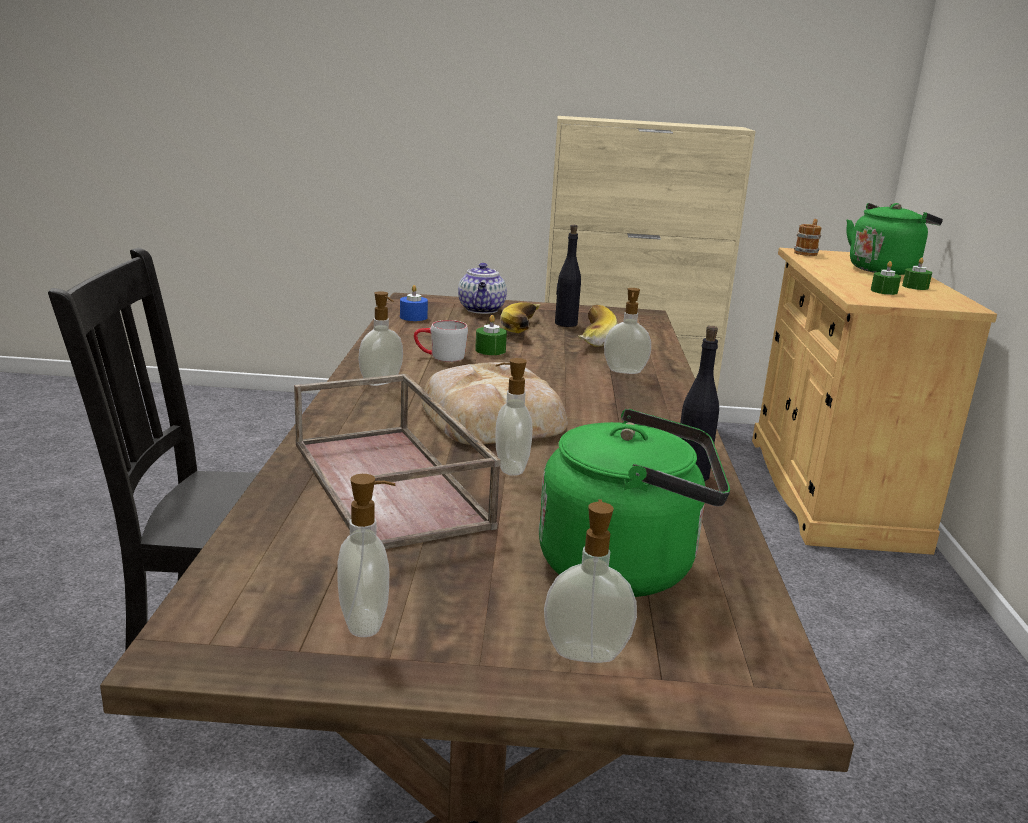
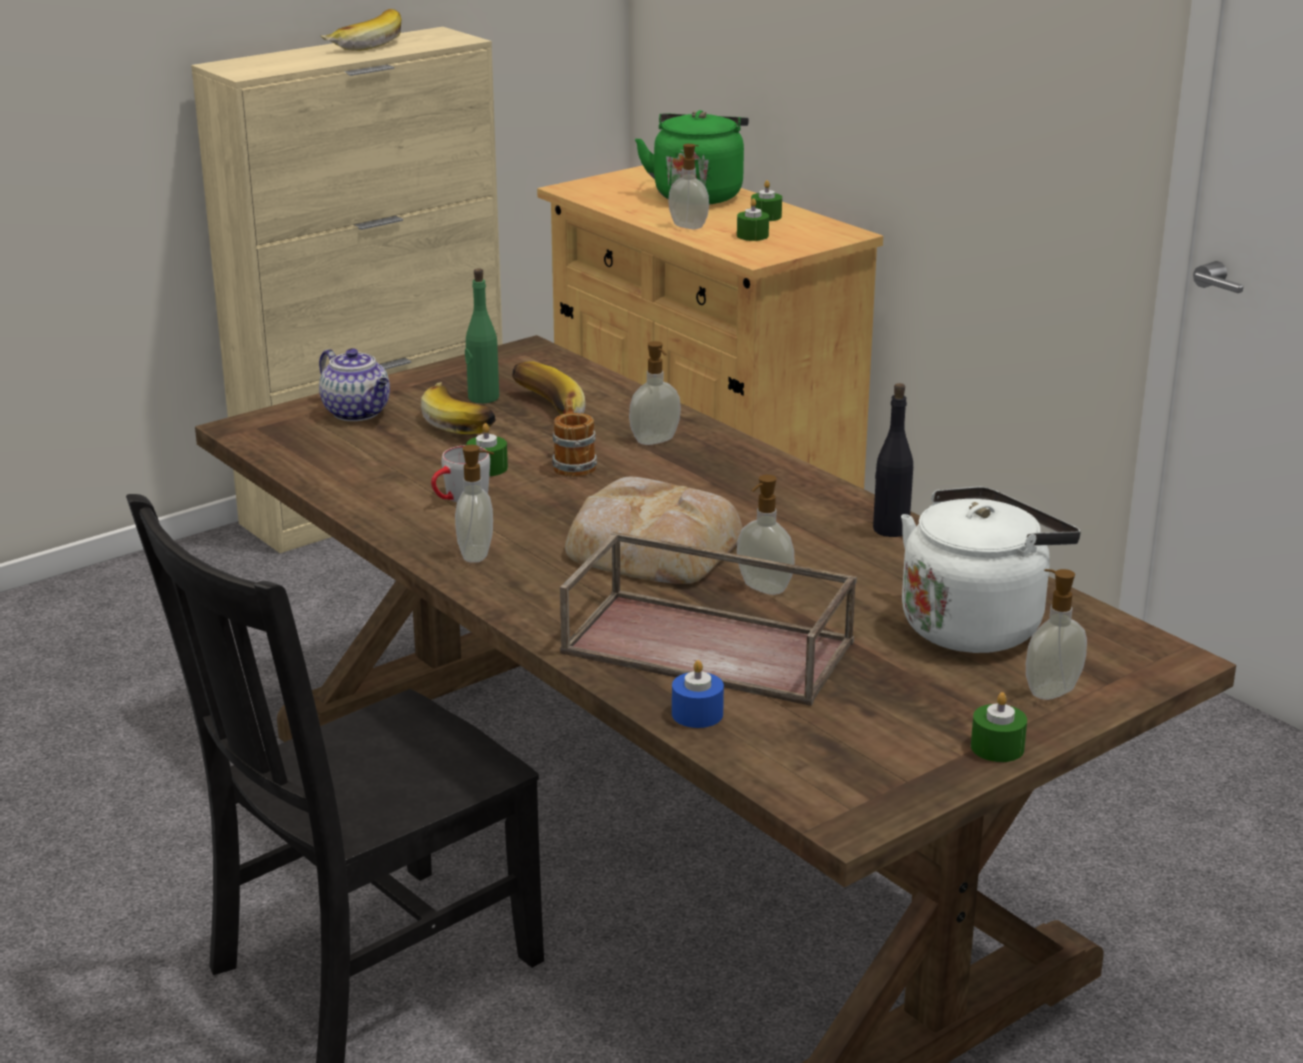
camera: 40 degrees left, 5 degrees up
soap dispenser [337,474,395,637] -> soap dispenser moved to [668,144,709,229]
blue candle [400,285,428,321] -> blue candle moved to [672,660,724,728]
green kettle [539,409,730,597] -> white kettle [901,486,1081,653]
black bottle [555,225,581,327] -> green bottle [465,268,499,403]
mug [794,219,822,256] -> mug moved to [552,398,597,477]
none -> banana [321,9,402,51]
none -> green candle [971,692,1027,762]

